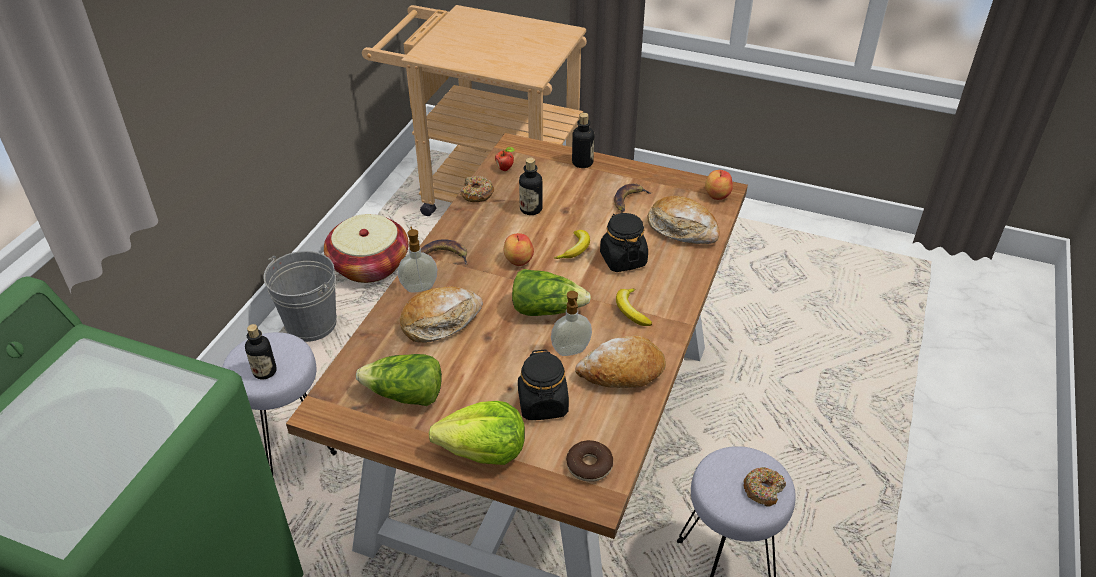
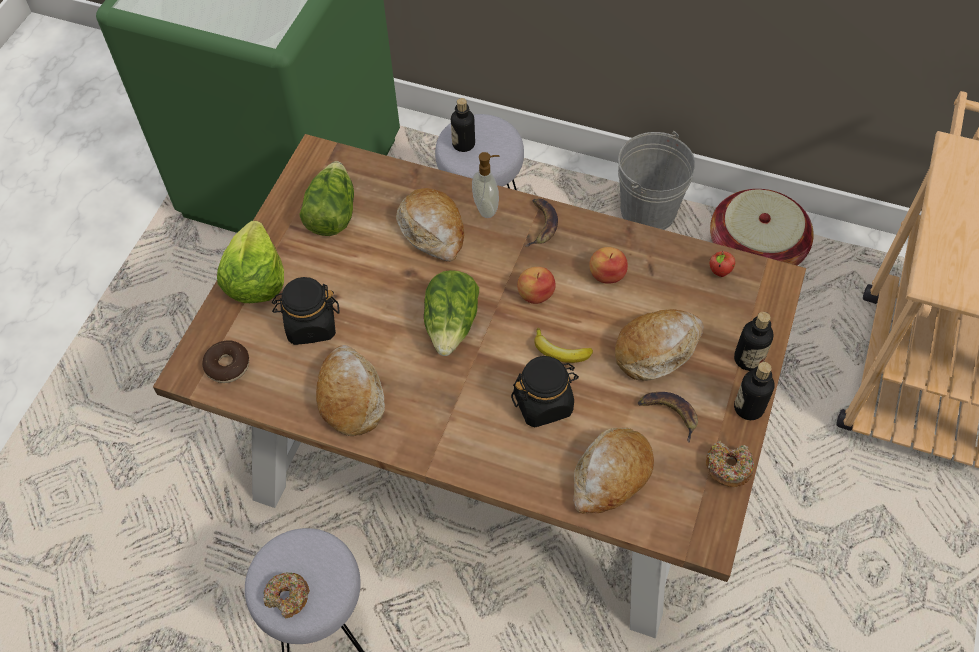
camera: 90 degrees right, 15 degrees up
donut [460,176,495,202] -> donut moved to [706,440,754,488]
bottle [519,158,543,215] -> bottle moved to [734,362,775,420]
soap dispenser [551,291,592,356] -> none
banana [616,288,652,326] -> none
apple [705,170,733,200] -> apple moved to [589,247,628,284]
none -> bread [615,309,704,381]

